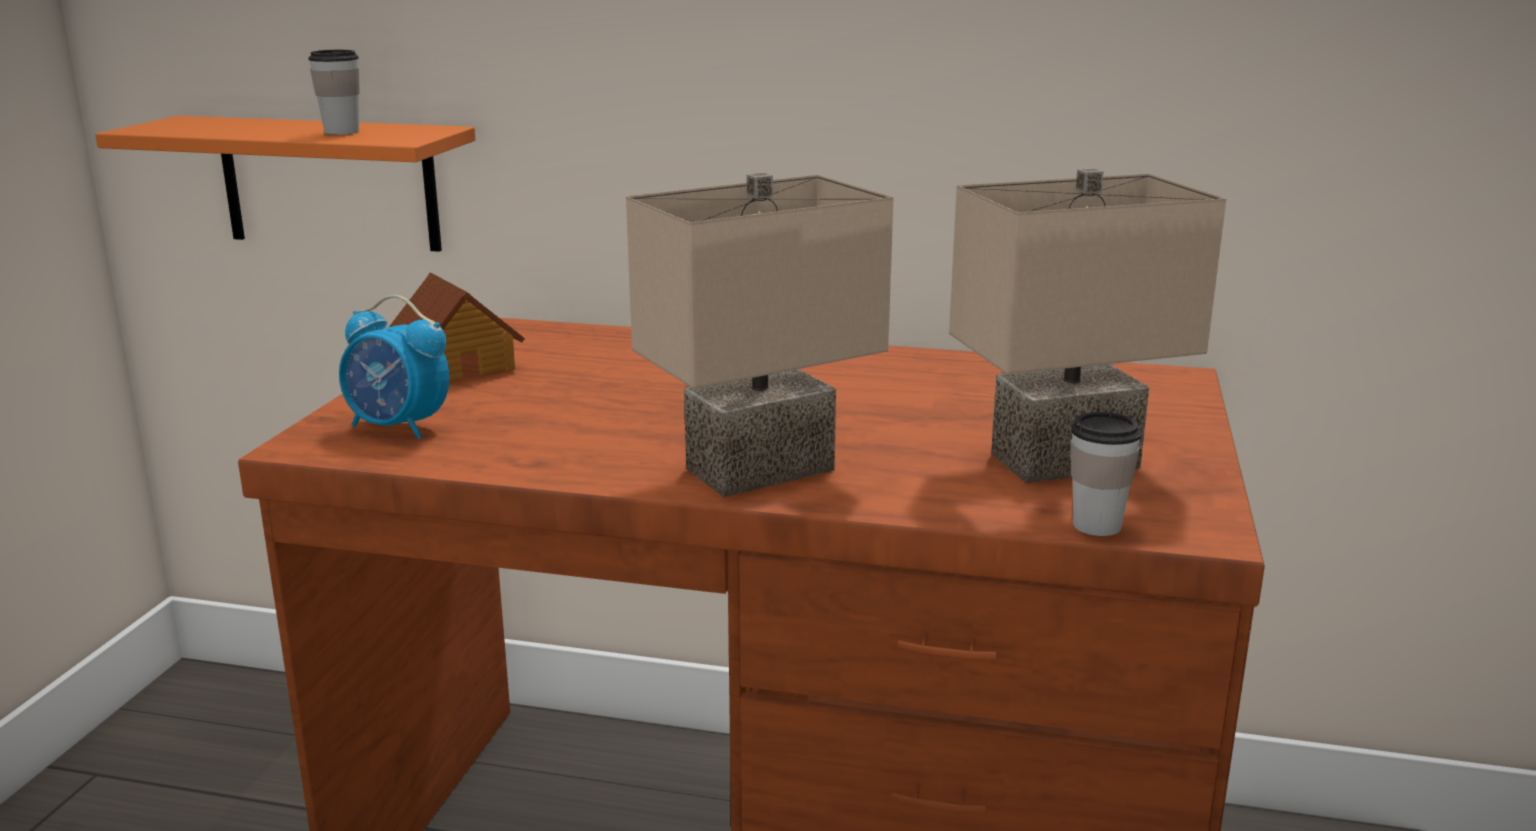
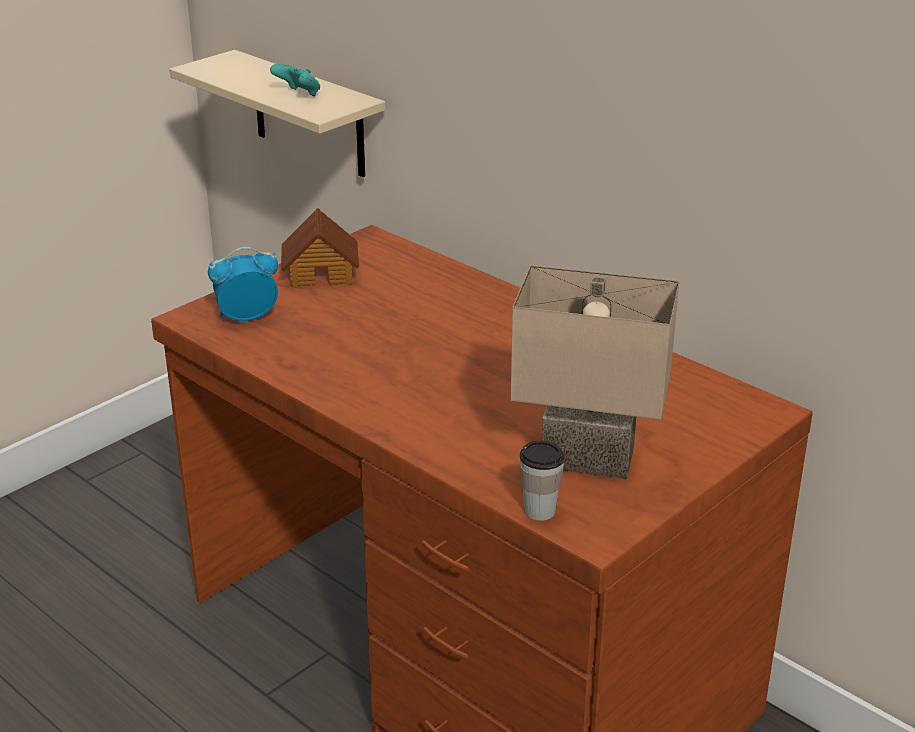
camera: 30 degrees right, 10 degrees up
orange shelf [95,116,475,252] -> beige shelf [169,50,385,177]
cup [308,50,360,135] -> turquoise game controller [270,64,320,96]
alarm clock [339,295,450,439] -> alarm clock turned 105 degrees clockwise [208,247,278,321]
beige table lamp [626,172,894,497] -> none

